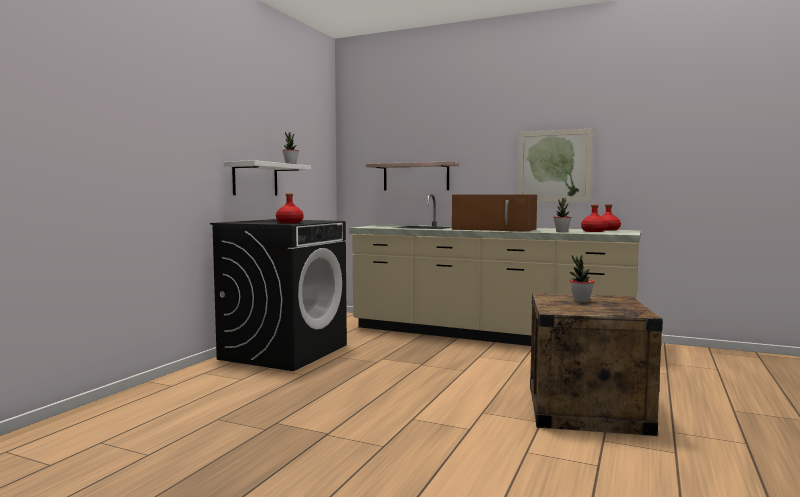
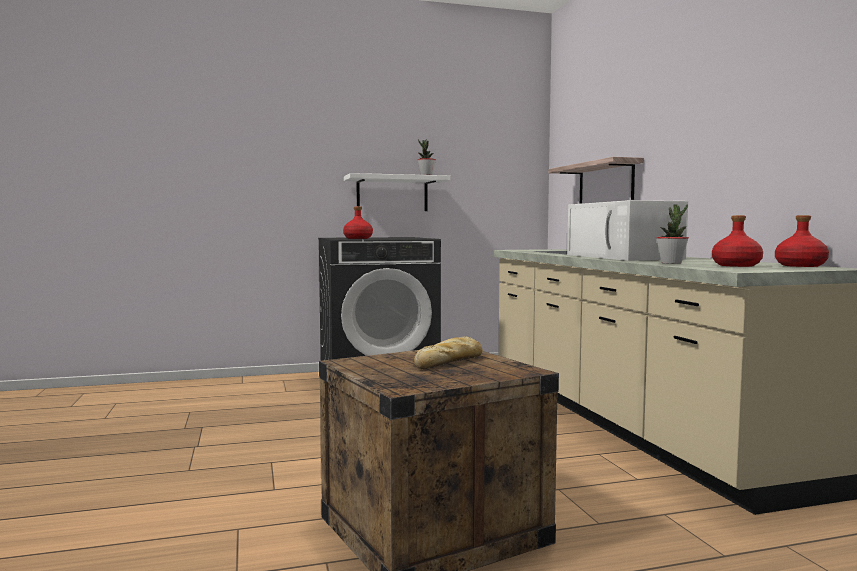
camera: 50 degrees right, 0 degrees up
brown microwave [452,194,537,232] -> white microwave [567,200,688,261]
picture [518,128,593,203] -> none
potted plant [570,255,594,302] -> bread [414,337,483,369]

